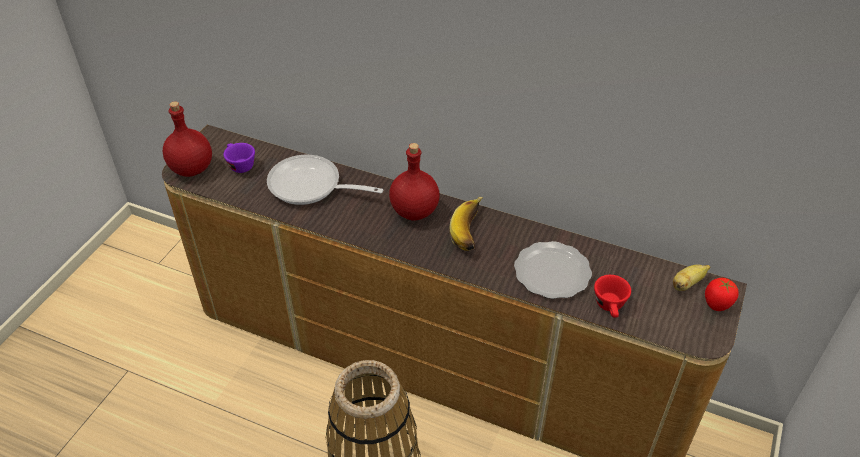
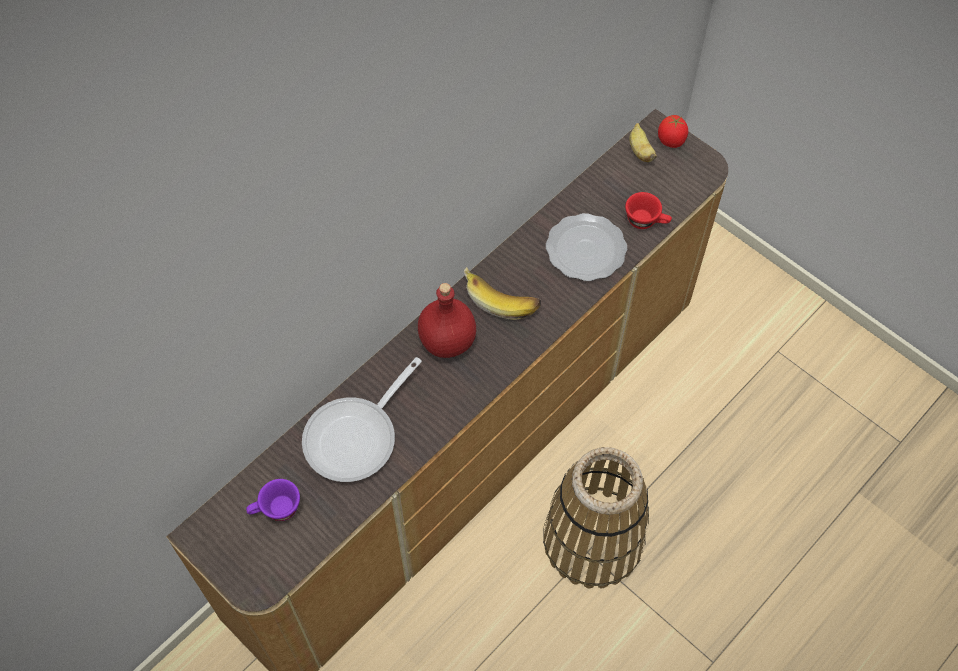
camera: 70 degrees left, 15 degrees up
red bottle [163,101,212,177] -> none

